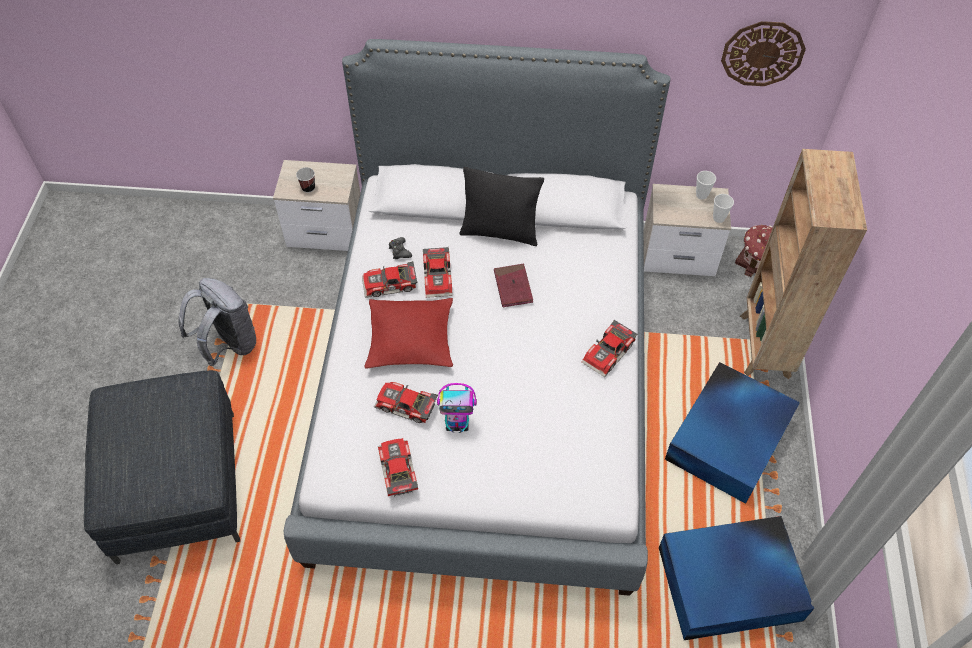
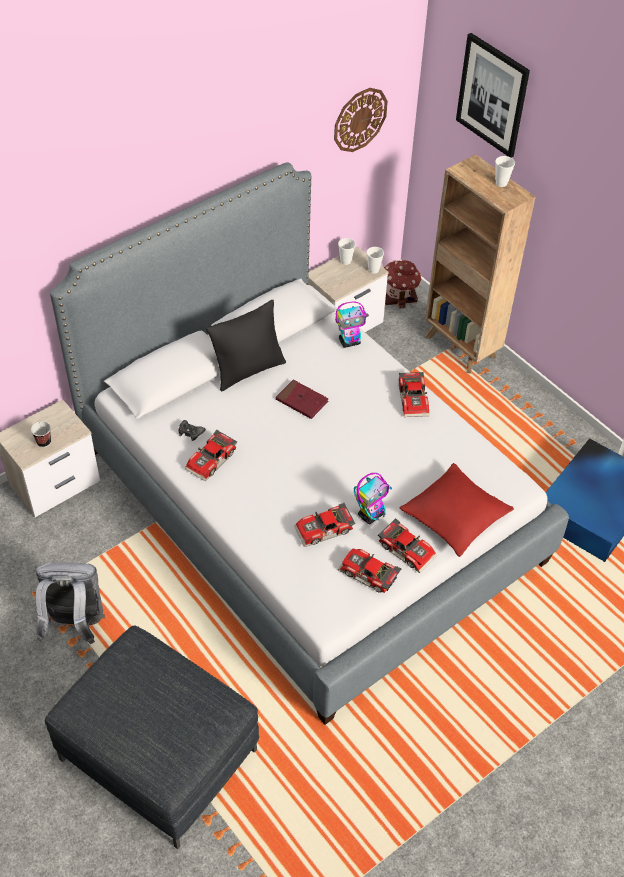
camera: 45 degrees left, 5 degrees down
red pillow [364,298,453,369] -> red pillow moved to [399,463,514,557]
toy car [423,247,453,298] -> toy car moved to [378,518,437,573]
blue storage box [665,362,800,504] -> none
none -> toy robot [335,302,366,348]
none -> picture [456,33,530,158]
none -> cup [495,156,515,187]

